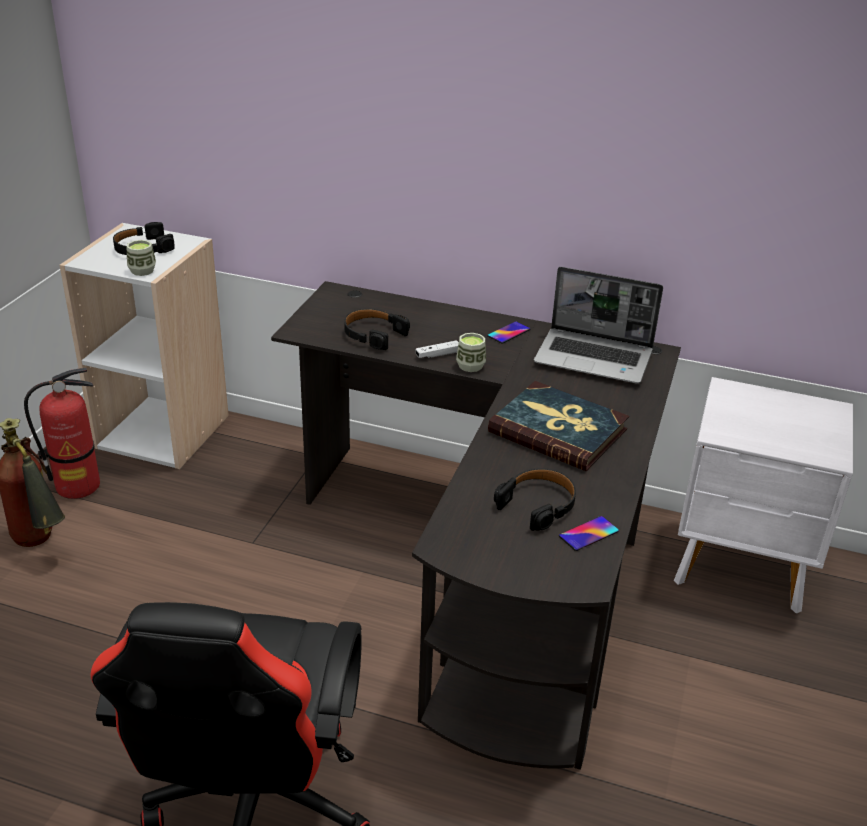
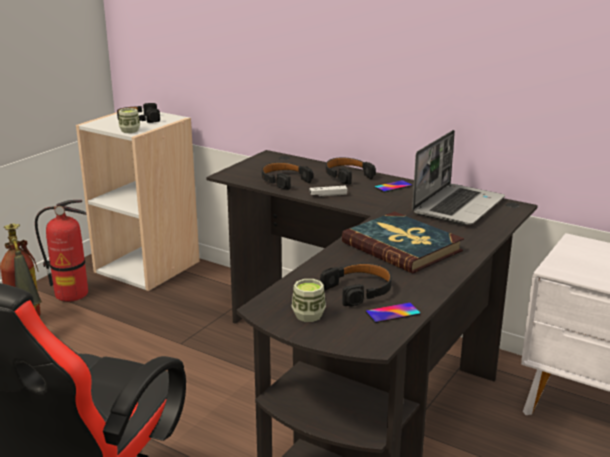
camera: 15 degrees right, 10 degrees down
cup [456,333,486,372] -> cup moved to [292,279,326,322]
laptop [534,267,663,384] -> laptop turned 90 degrees counterclockwise [412,130,505,225]
none -> black headphones [326,157,376,185]

